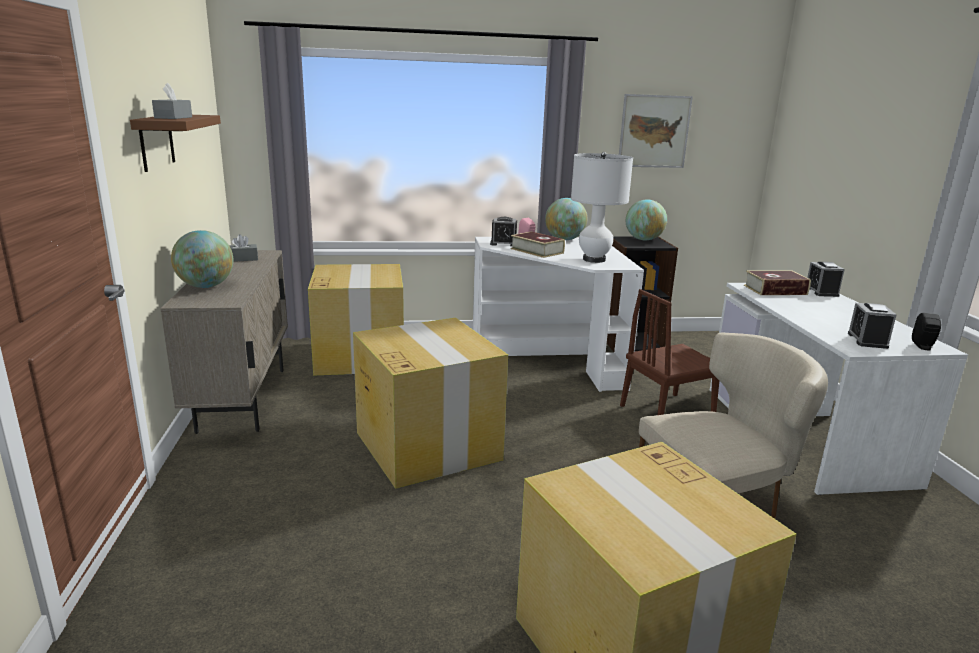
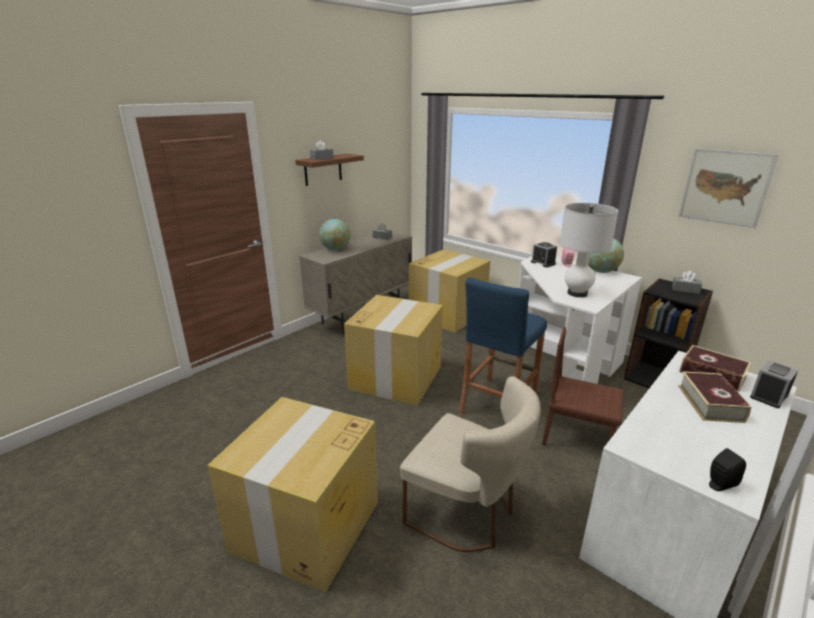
camera: 50 degrees right, 5 degrees up
book [510,232,565,258] -> book moved to [678,371,751,423]
globe [626,199,667,240] -> grey tissue box [672,271,702,294]
alarm clock [848,303,896,349] -> none
none -> blue stool [459,277,547,414]

